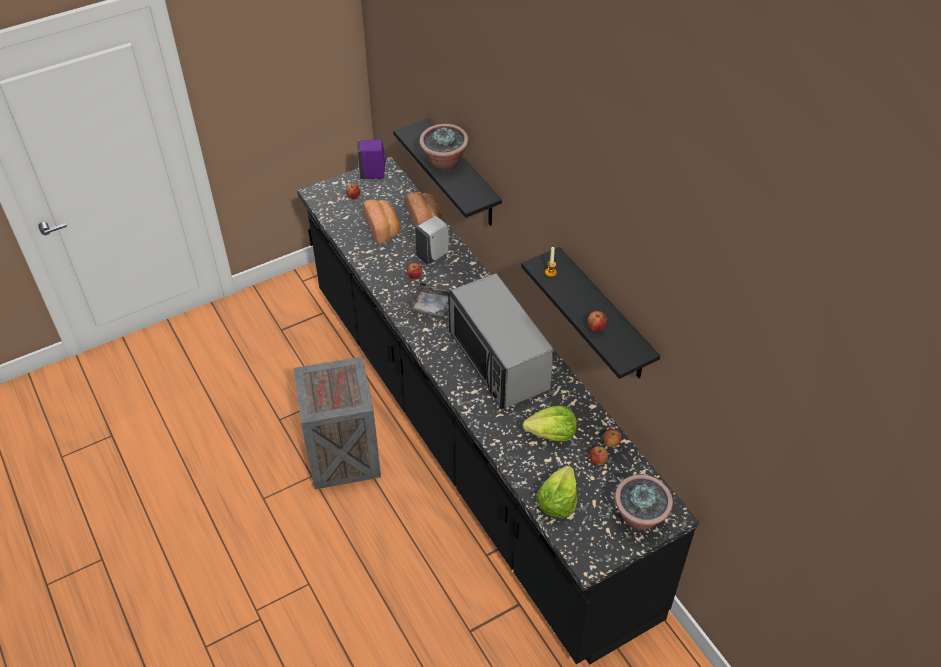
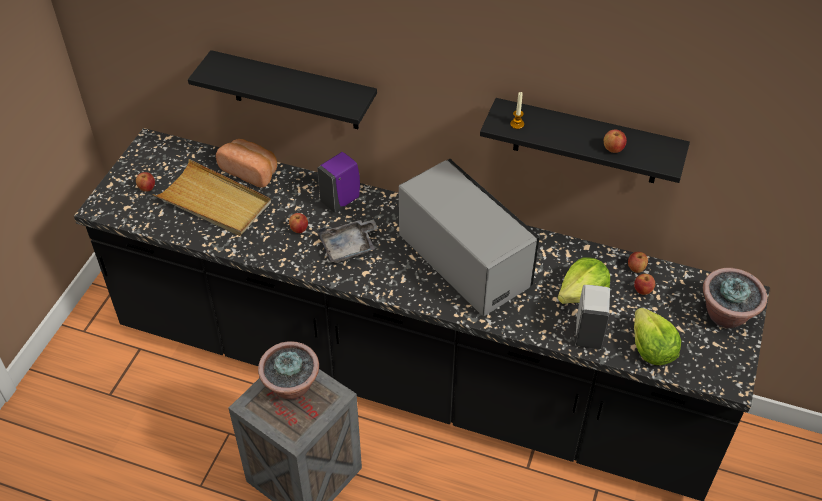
camera: 40 degrees left, 0 degrees up
purple soap dispenser [357,139,386,179] -> purple soap dispenser moved to [317,152,360,212]
bread [363,199,400,244] -> beige tray [153,159,271,236]
white soap dispenser [415,216,449,265] -> white soap dispenser moved to [576,285,610,349]
potted plant [419,124,469,171] -> potted plant moved to [258,341,319,400]
microwave [448,274,554,409] -> microwave turned 150 degrees counterclockwise [399,159,539,316]

